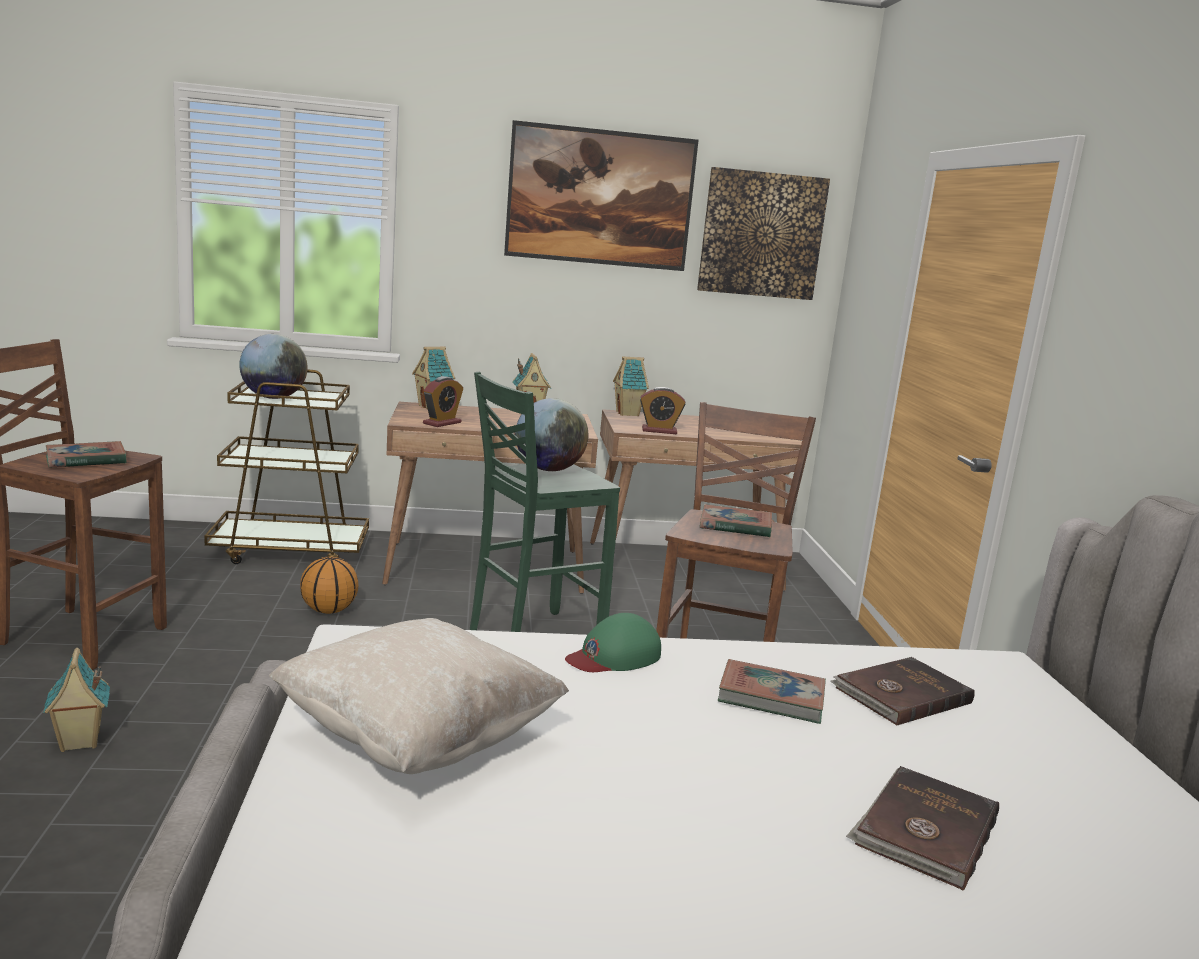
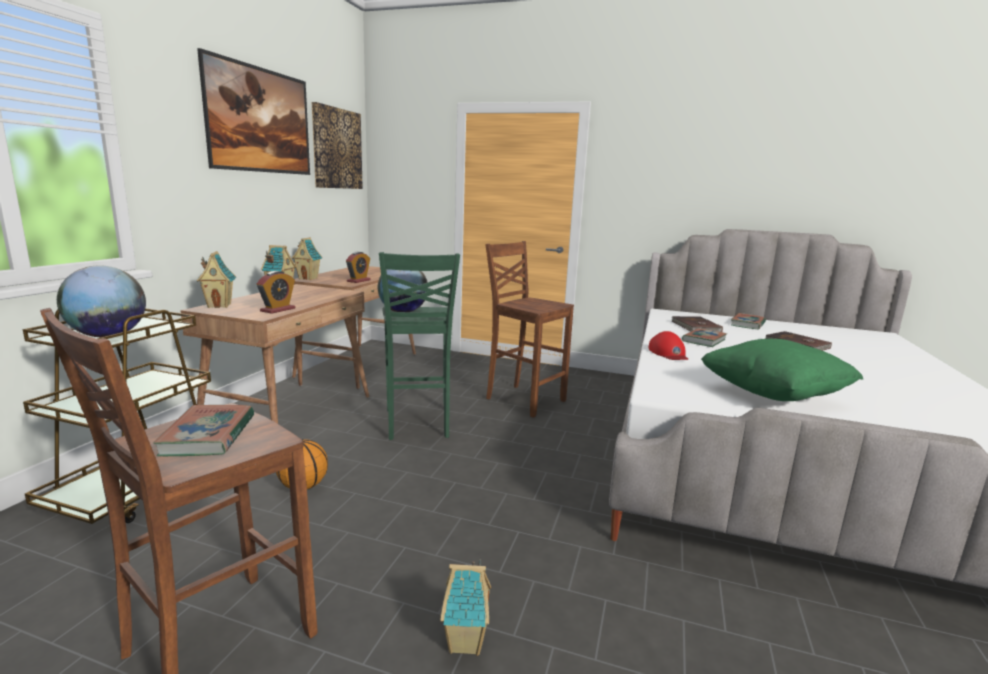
camera: 65 degrees left, 0 degrees up
beige pillow [269,618,569,774] -> green pillow [701,339,863,401]
alarm clock [423,376,464,427] -> alarm clock turned 60 degrees clockwise [257,271,295,314]
green cap [565,613,661,672] -> red cap [649,331,688,360]
book [700,504,772,538] -> book moved to [731,313,766,329]

